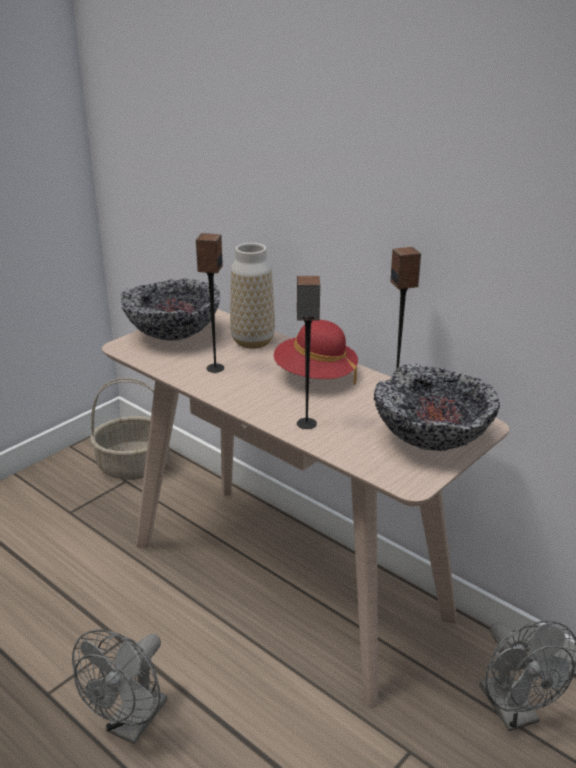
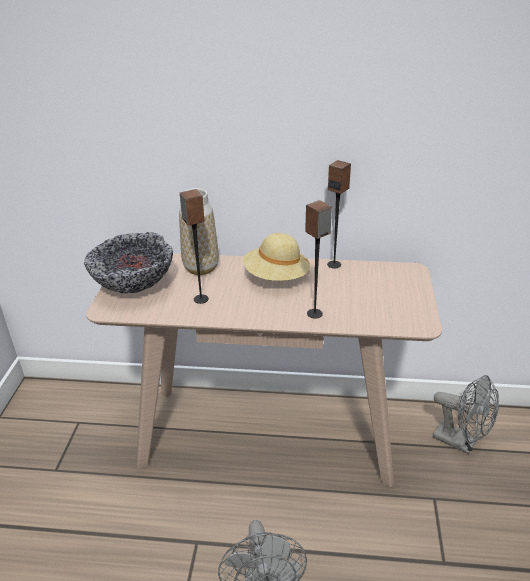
camera: 35 degrees left, 5 degrees up
basket [90,378,170,480] -> none
red hat [274,320,358,385] -> beige hat [243,233,310,281]
bowl [374,363,500,451] -> none

